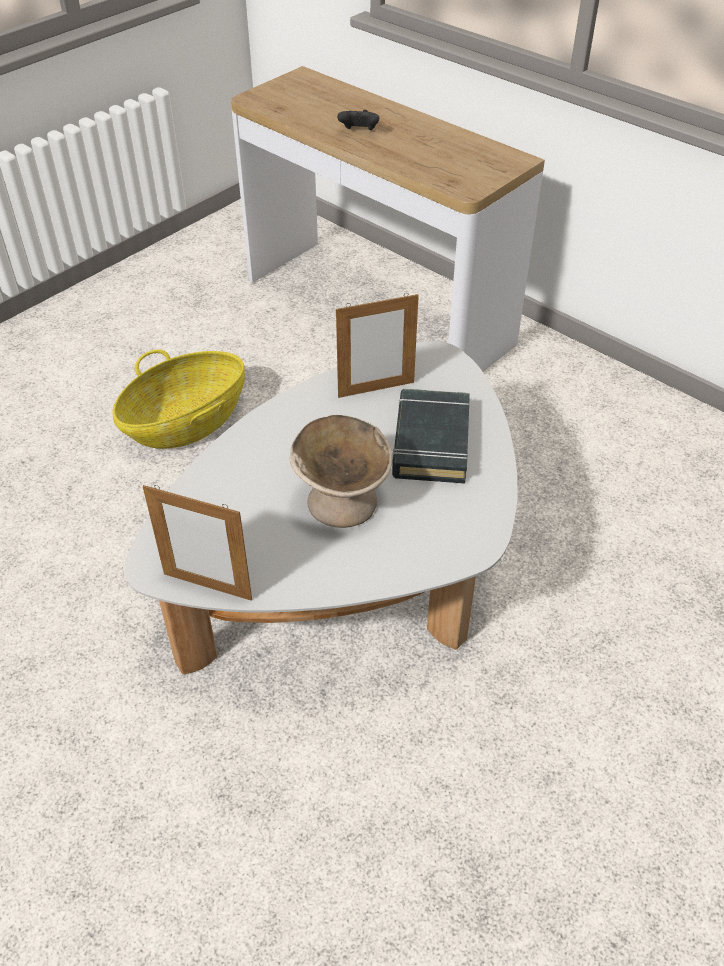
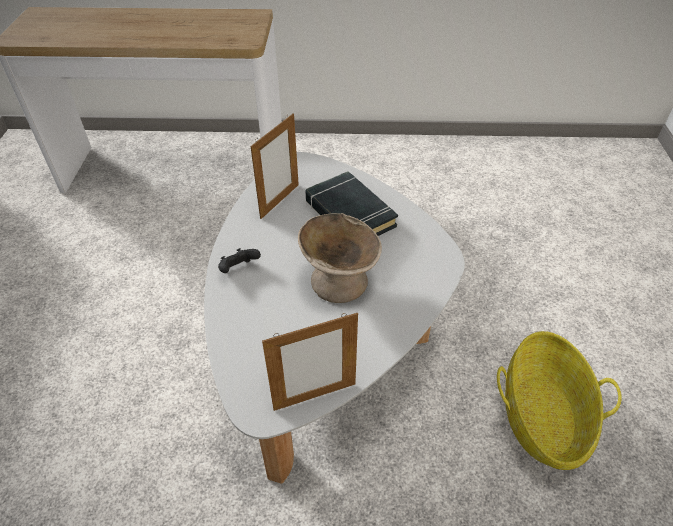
camera: 40 degrees left, 0 degrees up
basket [112,349,245,449] -> basket moved to [497,331,622,470]
black game controller [337,110,379,130] -> black game controller moved to [218,248,261,273]

